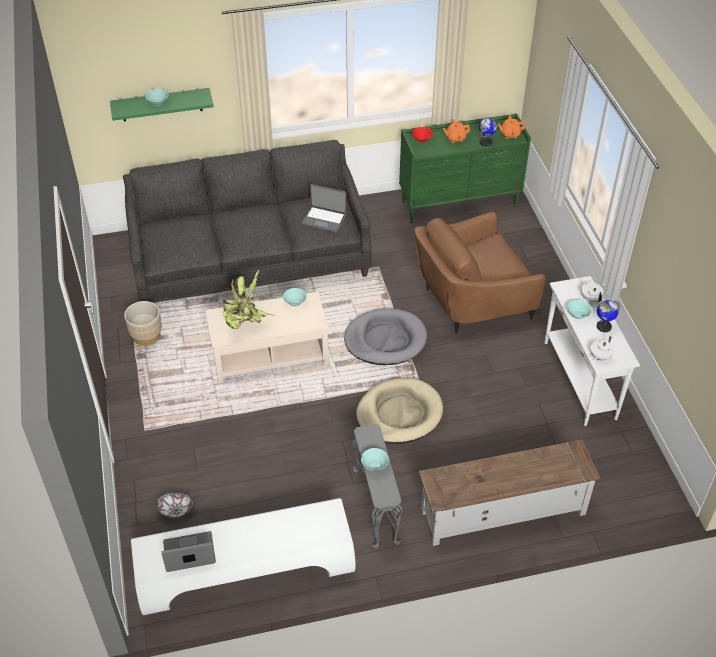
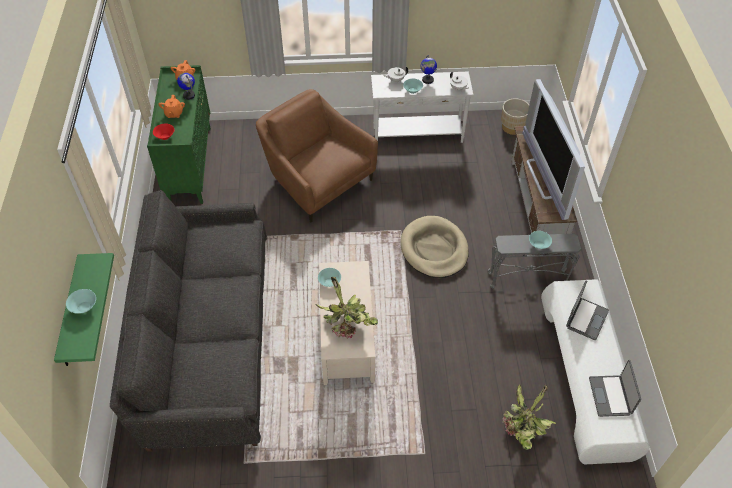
camera: 80 degrees left, 5 degrees up
beige planter [124,301,162,346] -> beige planter moved to [501,98,529,135]
bowl [156,492,193,518] -> potted plant [503,384,556,450]
laptop [301,184,347,233] -> laptop moved to [566,281,609,340]
grey dog bed [344,308,427,365] -> none
brown armchair [414,212,546,333] -> brown armchair turned 150 degrees clockwise [256,89,378,222]
none -> television [522,79,585,220]

